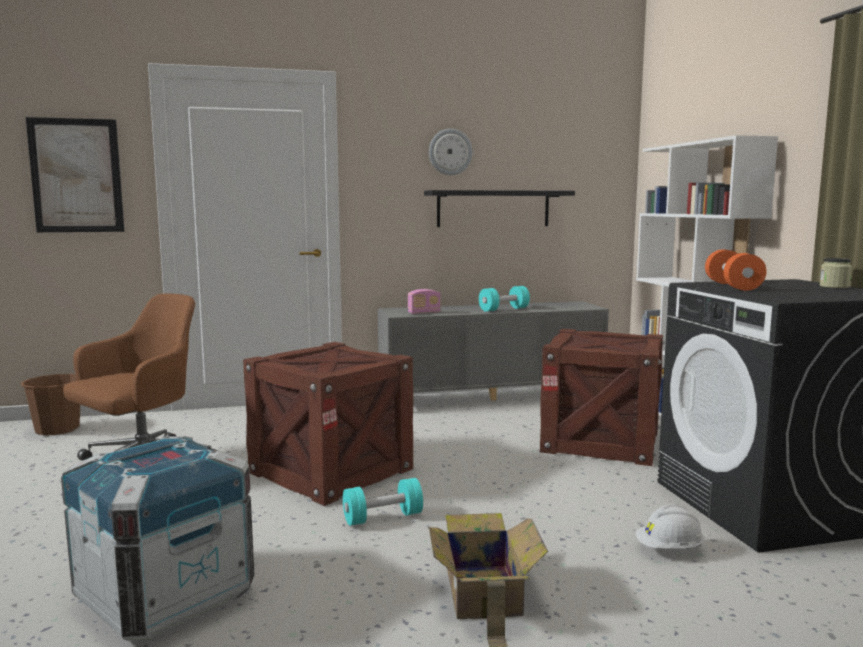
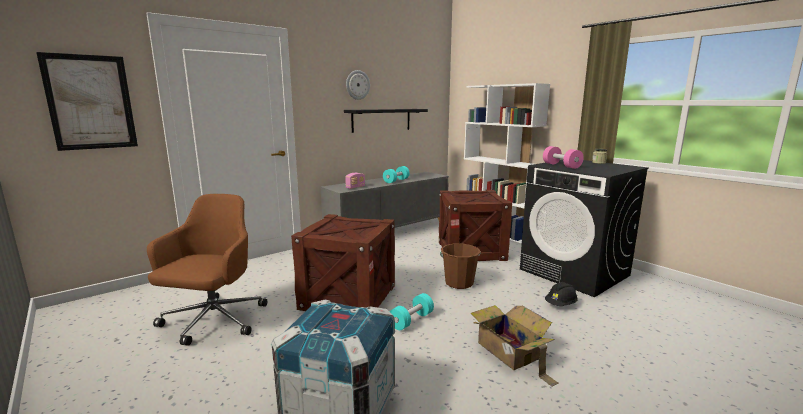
camera: 25 degrees left, 5 degrees up
brown bucket [21,374,80,435] -> brown bucket moved to [440,244,481,289]
white hard hat [635,504,705,549] -> black hard hat [545,282,578,306]
orange dumbbell [705,249,767,291] -> pink dumbbell [543,146,584,169]

